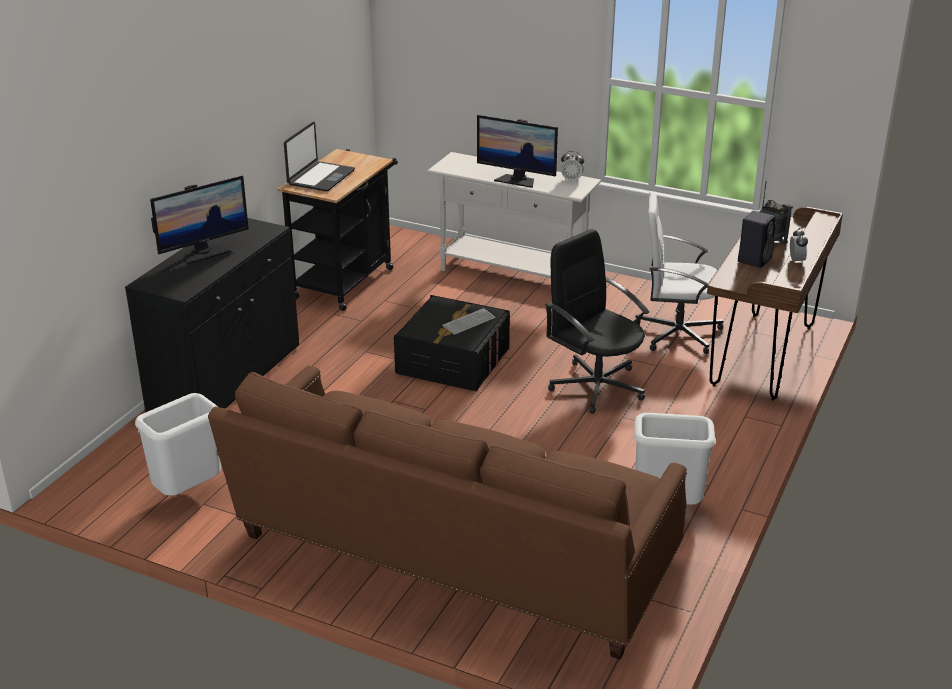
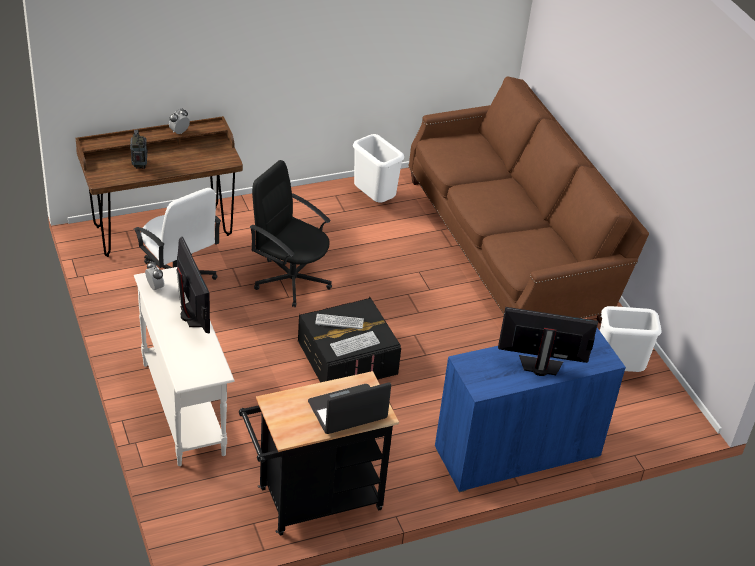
camera: 140 degrees left, 10 degrees up
black cabinet [125,218,299,412] -> blue cabinet [435,328,626,493]
black office chair [545,229,649,414] -> black office chair turned 120 degrees clockwise [250,160,332,307]
black speaker [738,211,775,268] -> none
none -> keyboard [330,331,380,357]

